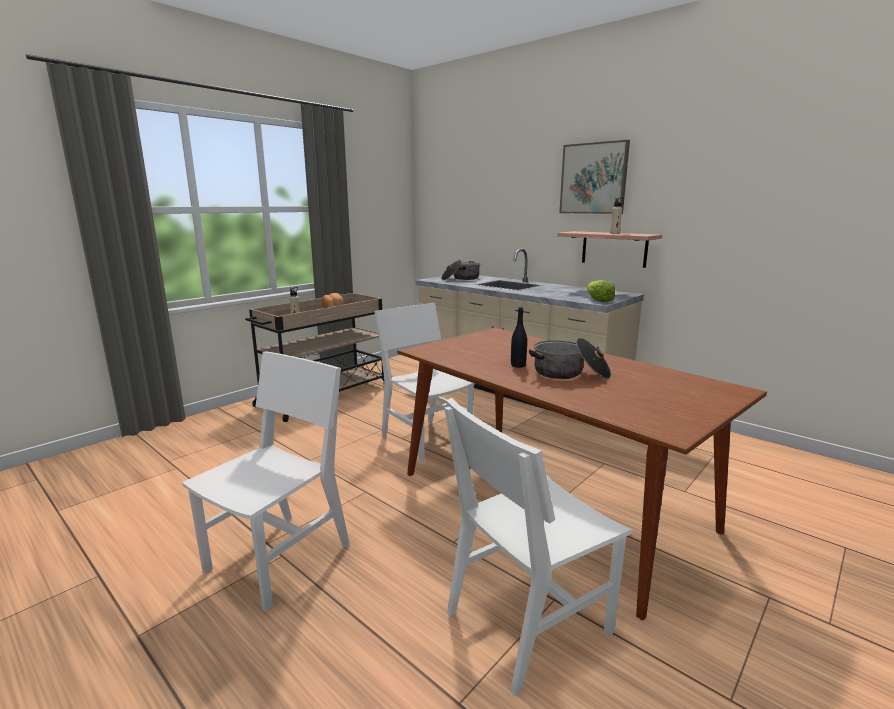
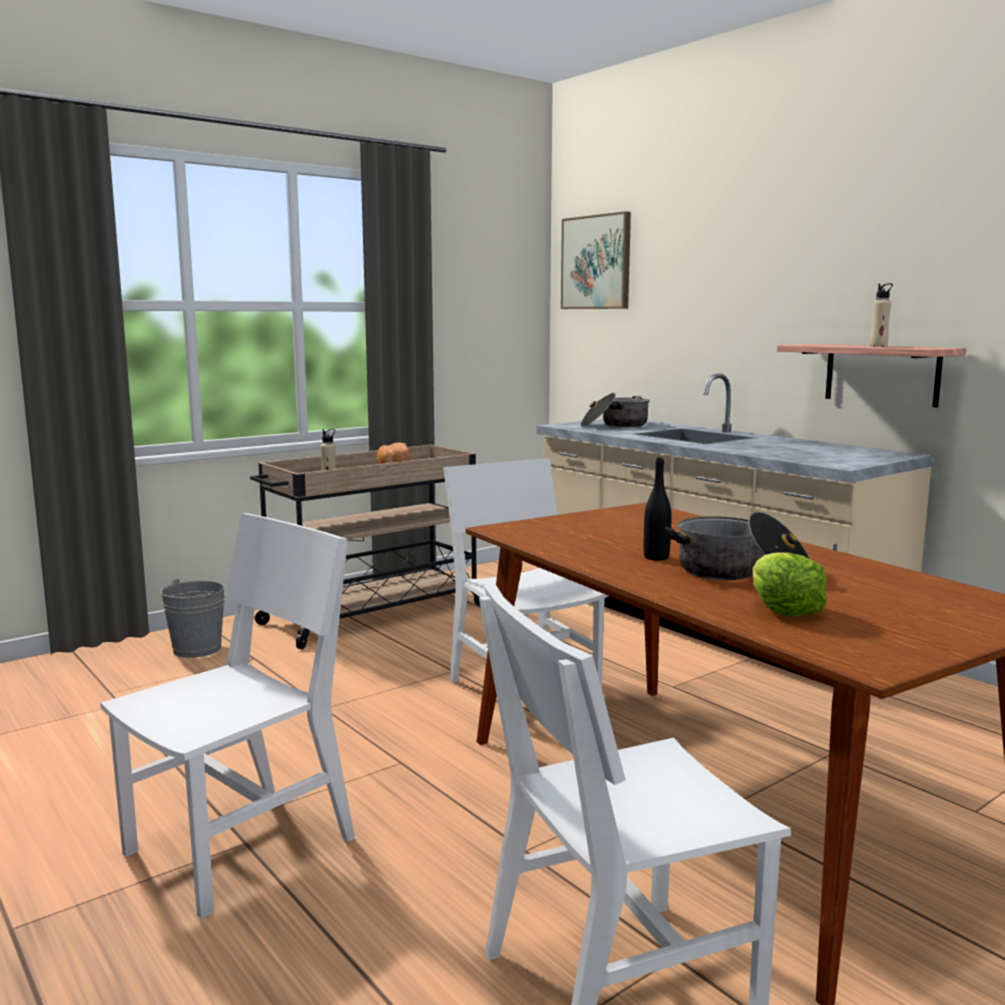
camera: 10 degrees right, 5 degrees down
picture [559,140,630,214] -> picture moved to [561,211,631,309]
lettuce [587,280,615,302] -> lettuce moved to [753,552,828,616]
none -> grey bucket [160,579,225,658]

